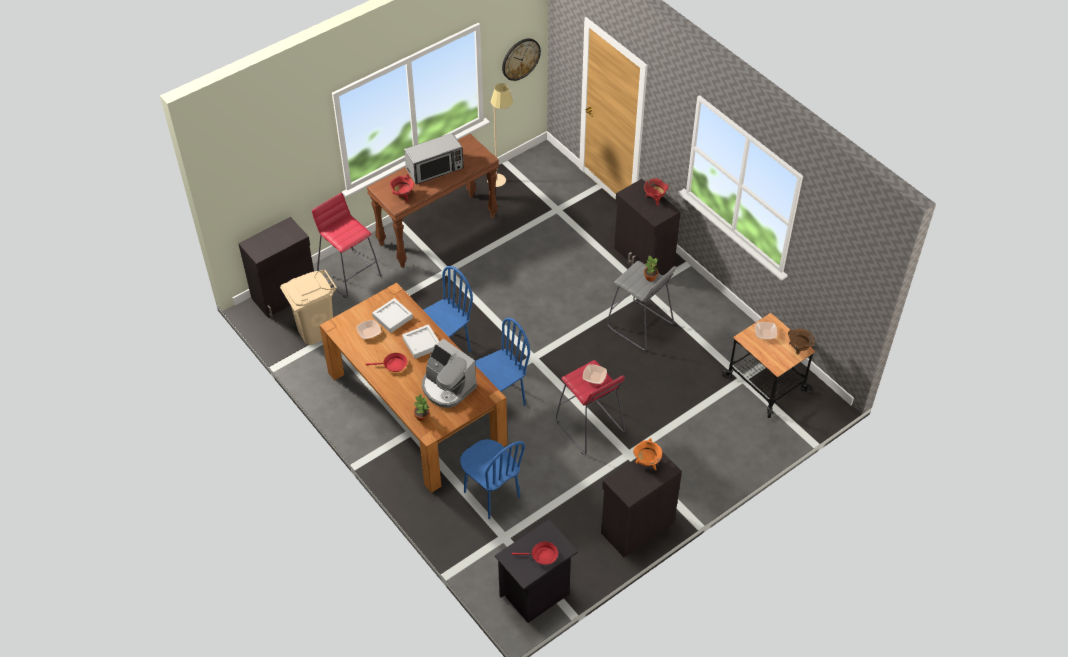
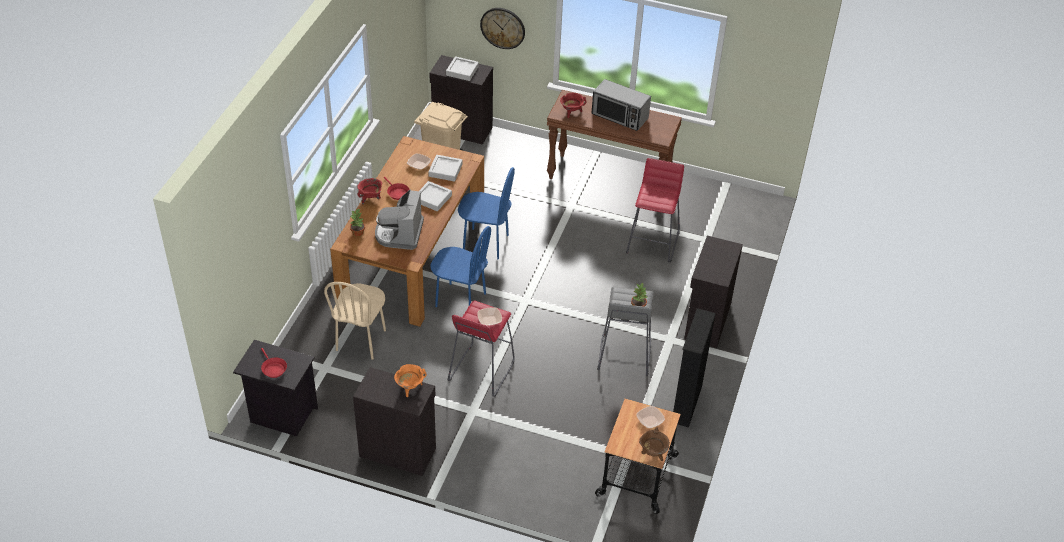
camera: 55 degrees right, 5 degrees down
red stool [312,193,381,298] -> red stool moved to [626,158,684,262]
blue chair [460,439,525,519] -> beige chair [324,282,386,360]
beige floor lamp [487,83,513,187] -> none
wall clock [502,39,541,81] -> wall clock moved to [480,8,525,49]
red cooking pot [644,178,669,207] -> red cooking pot moved to [357,178,382,204]
none -> grey tray [446,56,479,81]
none -> black bookcase [673,308,716,428]

